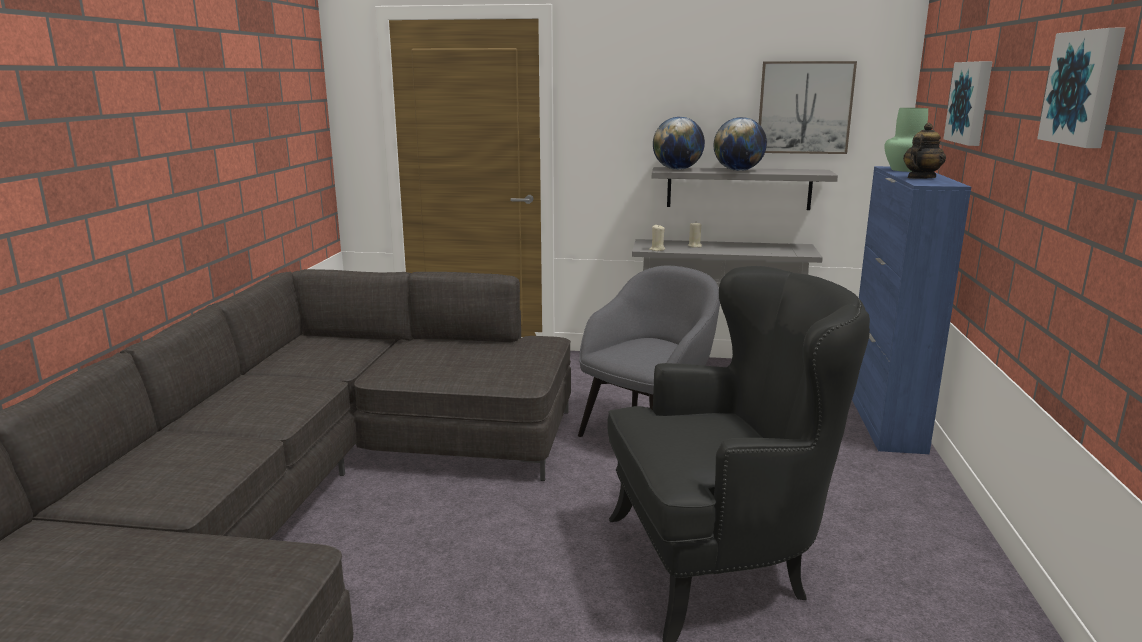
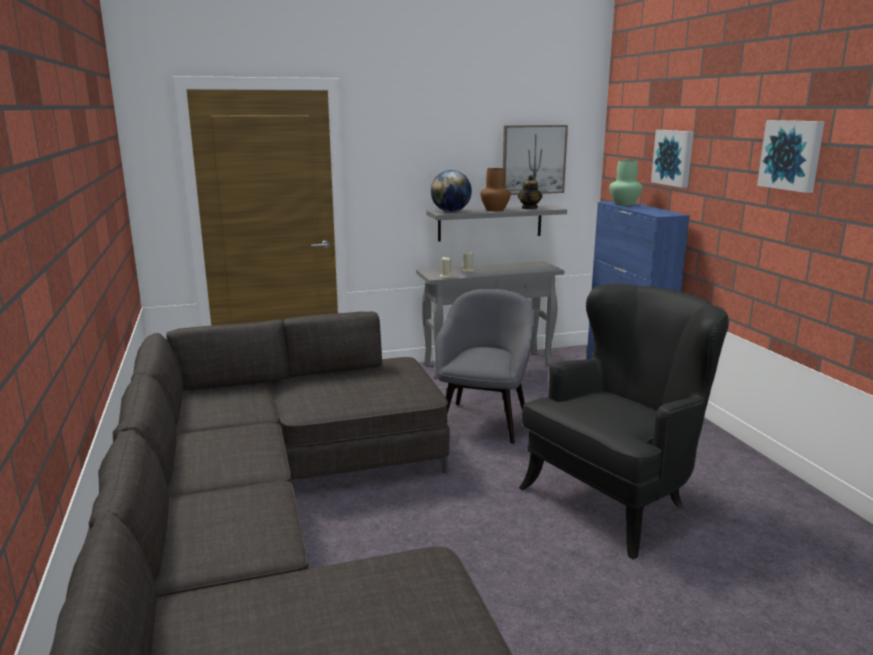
camera: 25 degrees left, 0 degrees up
globe [714,117,767,171] -> brown vase [480,168,511,211]
teapot [903,123,946,179] -> teapot moved to [518,175,542,209]

